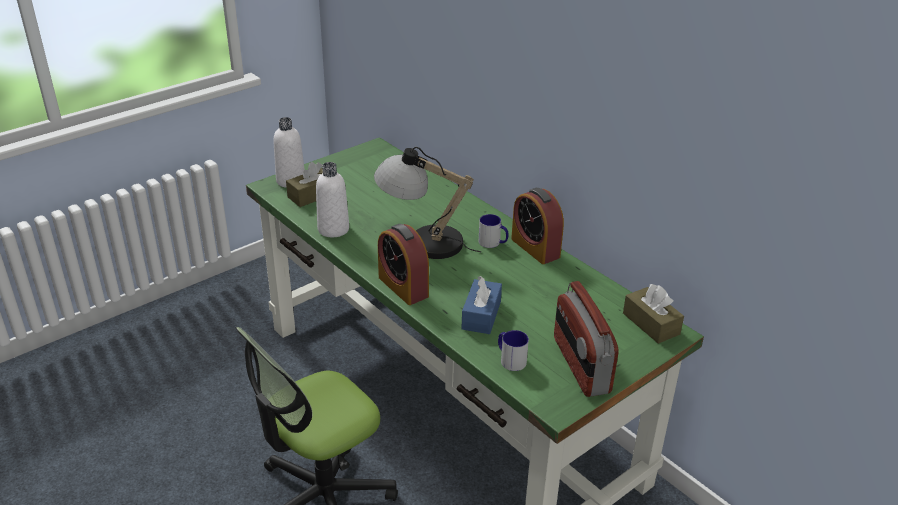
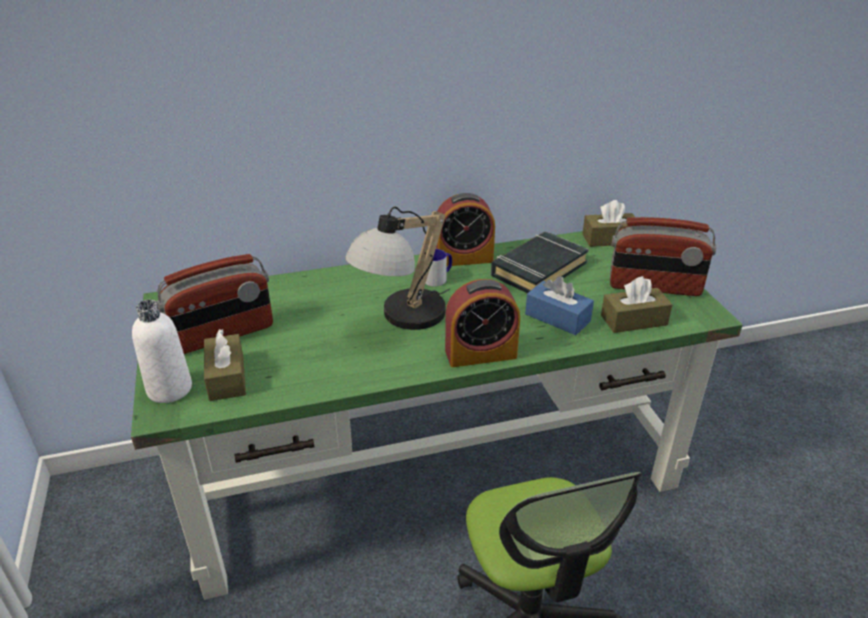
camera: 65 degrees left, 0 degrees up
white bottle [316,162,349,237] -> none
mug [498,330,529,371] -> brown tissue box [601,276,673,333]
none -> radio [156,254,273,354]
none -> black book [491,231,589,293]

